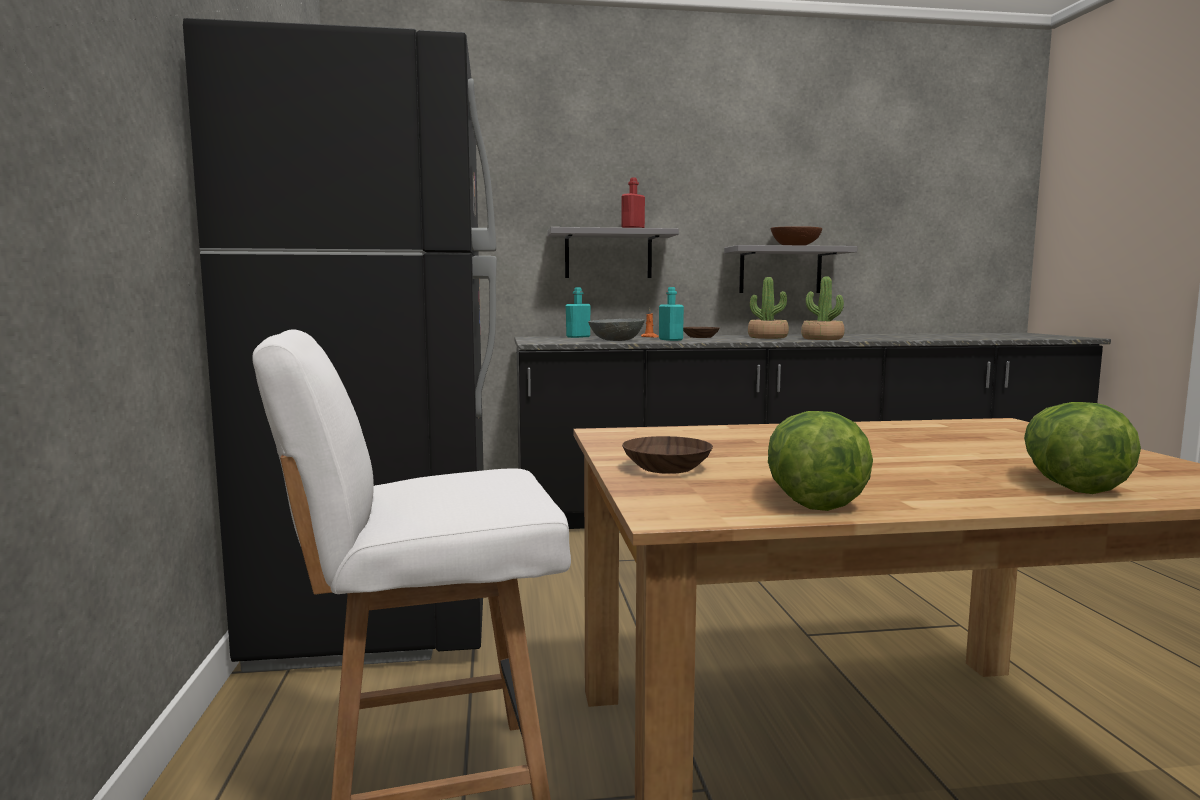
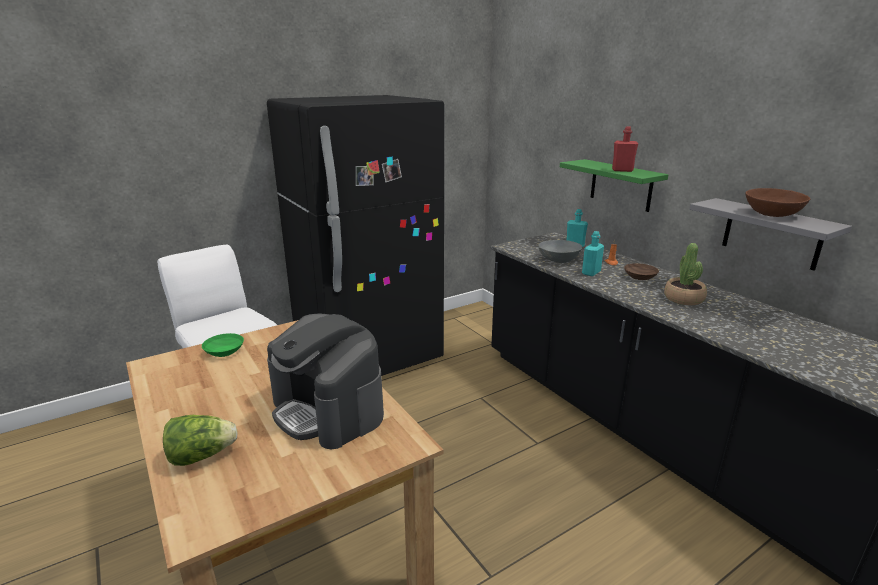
camera: 65 degrees right, 15 degrees up
grey shelf [547,227,679,278] -> green shelf [560,159,668,212]
brown bowl [622,436,713,474] -> green bowl [202,333,244,357]
lettuce [768,411,873,511] -> none
potted plant [801,277,845,340] -> none
none -> coffee machine [267,313,384,449]

